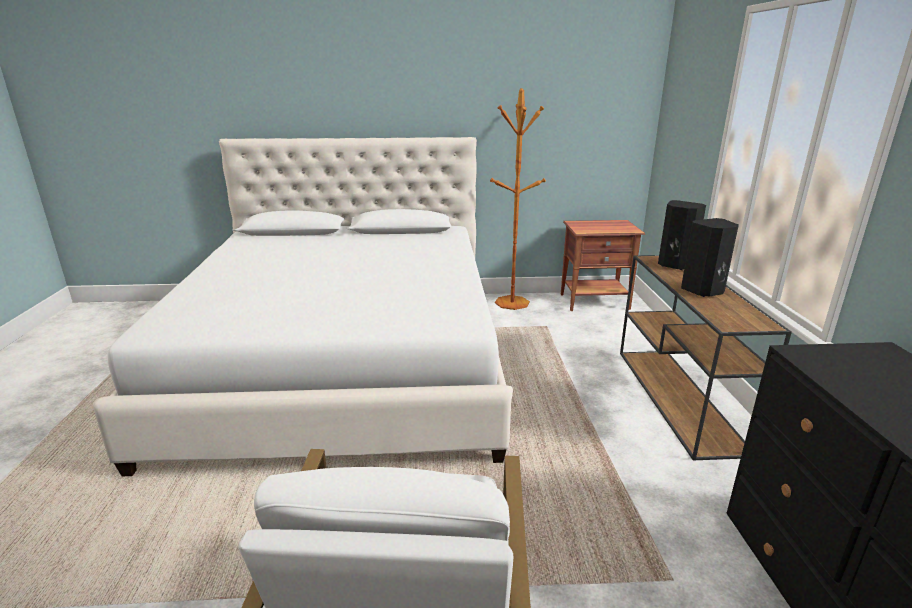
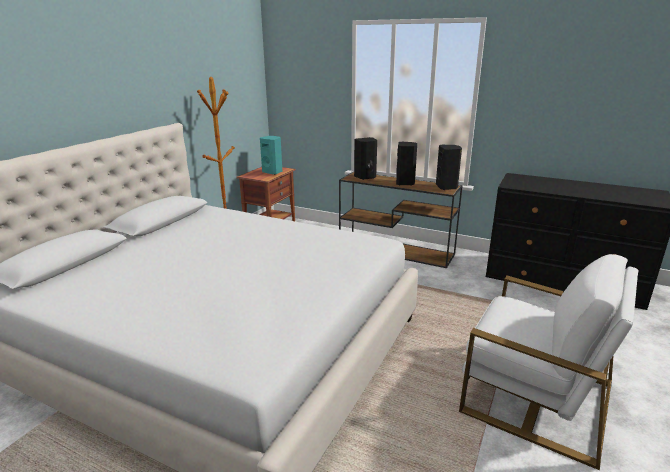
camera: 60 degrees left, 0 degrees up
none -> turquoise speaker [260,136,282,175]
none -> black speaker [436,145,462,190]

